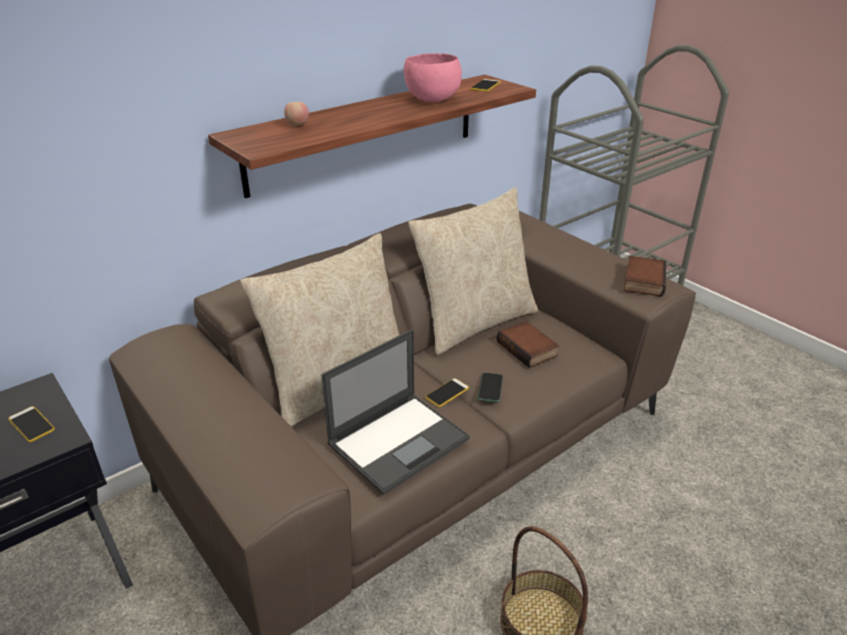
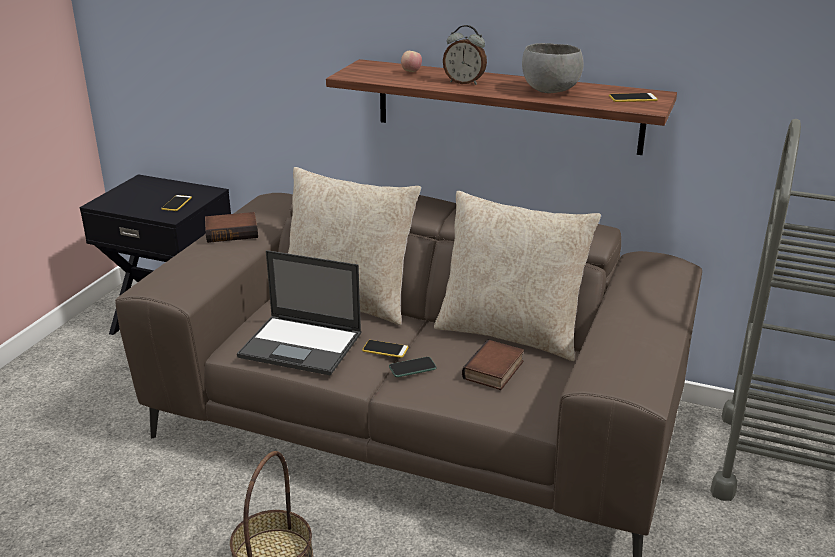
camera: 60 degrees right, 5 degrees down
pink bowl [404,53,462,102] -> grey bowl [522,43,584,93]
book [624,256,666,297] -> book moved to [205,212,258,243]
none -> alarm clock [443,25,487,85]

